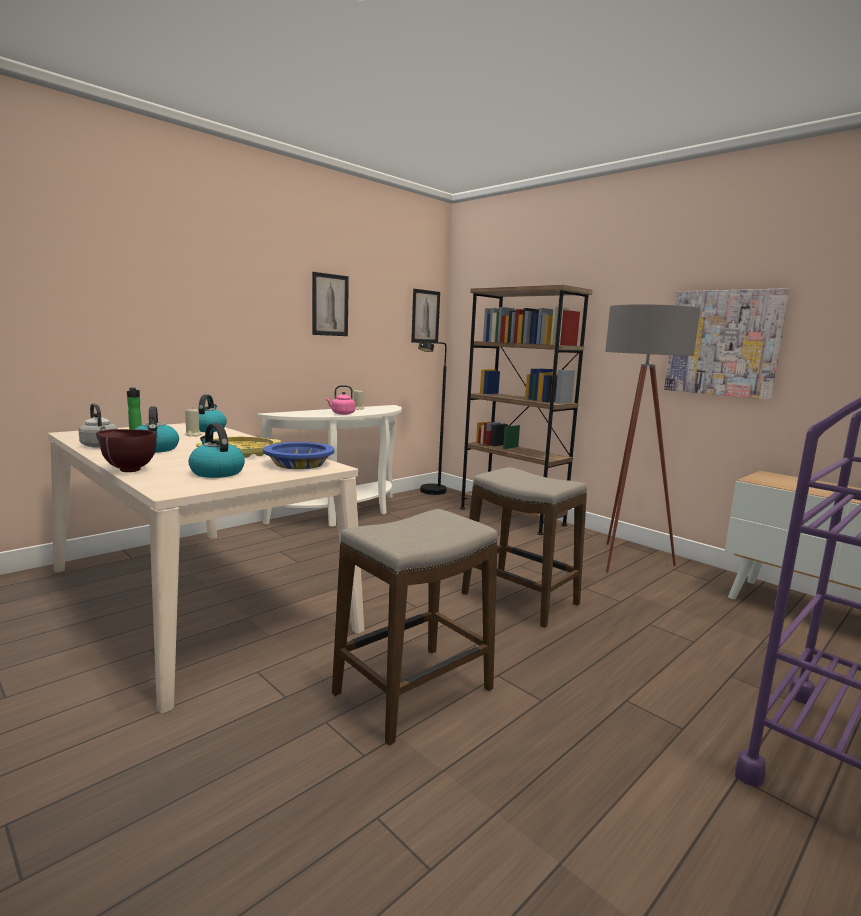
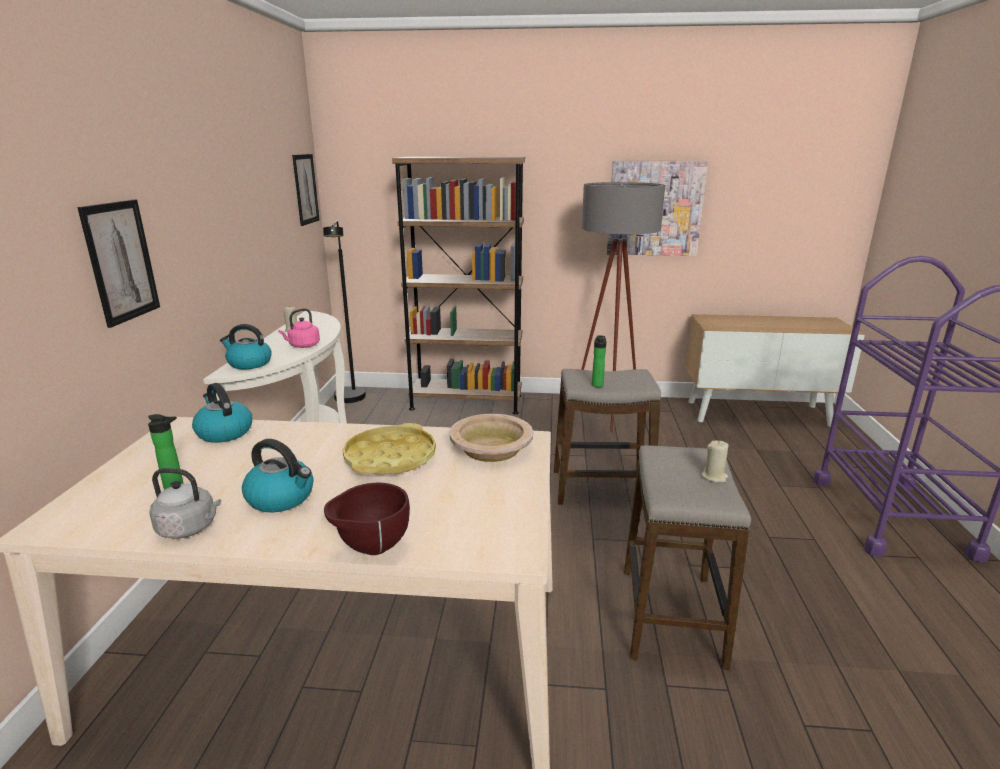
camera: 40 degrees left, 10 degrees up
beige candle [184,408,202,436] -> beige candle moved to [701,440,729,482]
kettle [188,423,245,478] -> kettle moved to [220,324,272,369]
blue bowl [263,442,334,469] -> beige bowl [450,414,533,462]
picture [312,272,349,336] -> picture moved to [77,200,160,328]
none -> bottle [592,335,606,387]

